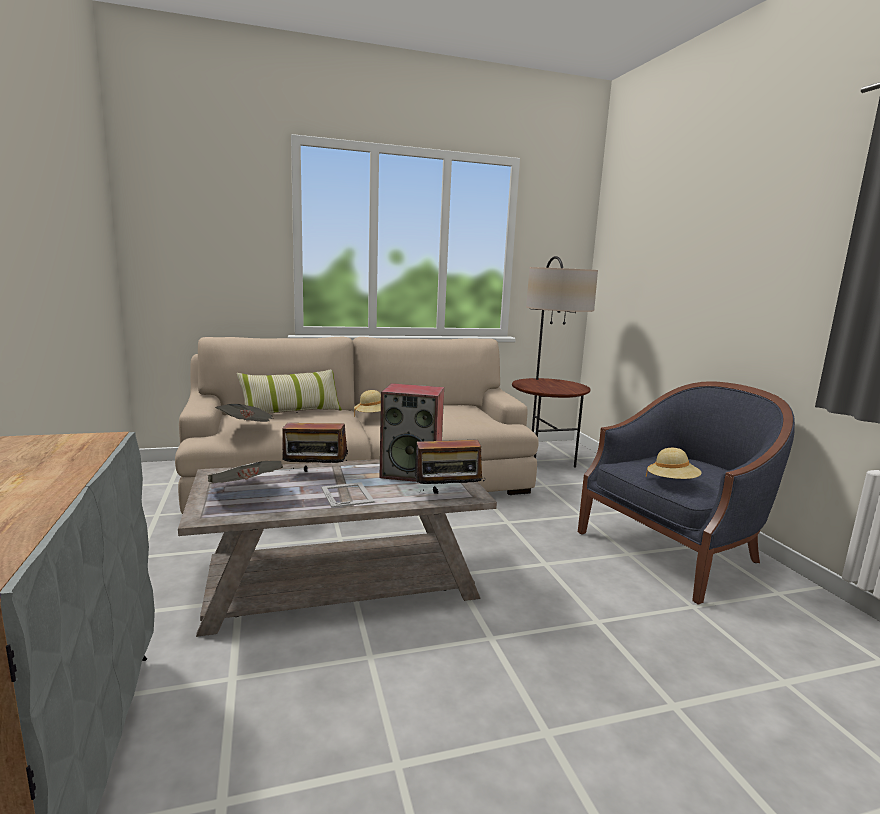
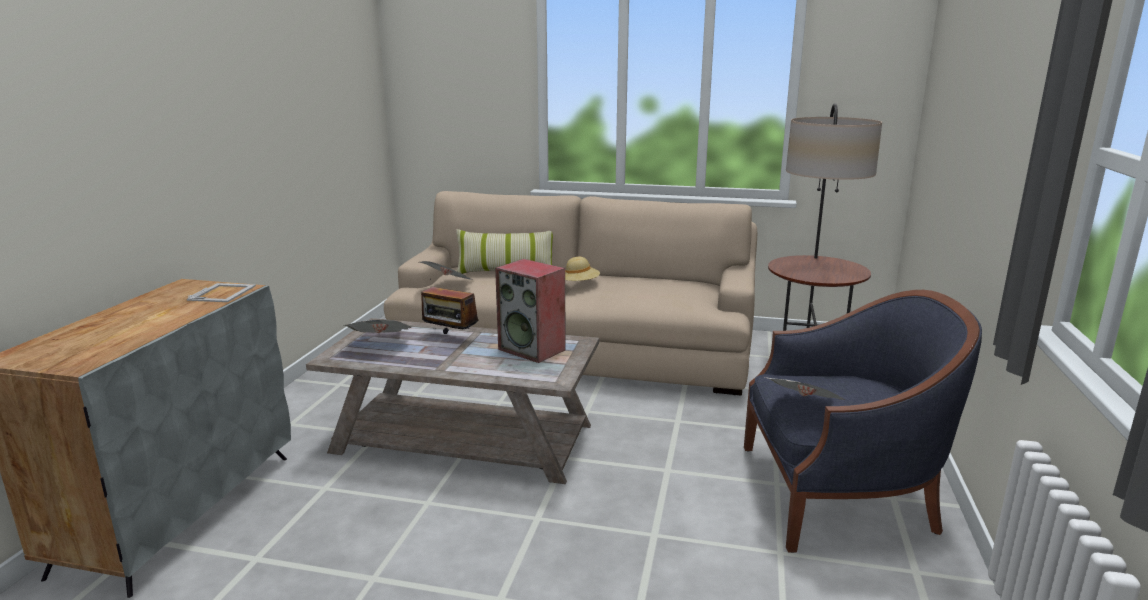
camera: 30 degrees right, 5 degrees up
picture frame [321,482,375,508] -> picture frame moved to [187,283,256,302]
radio [414,439,486,494] -> none
beige hat [646,448,701,479] -> newspaper [765,377,845,400]

